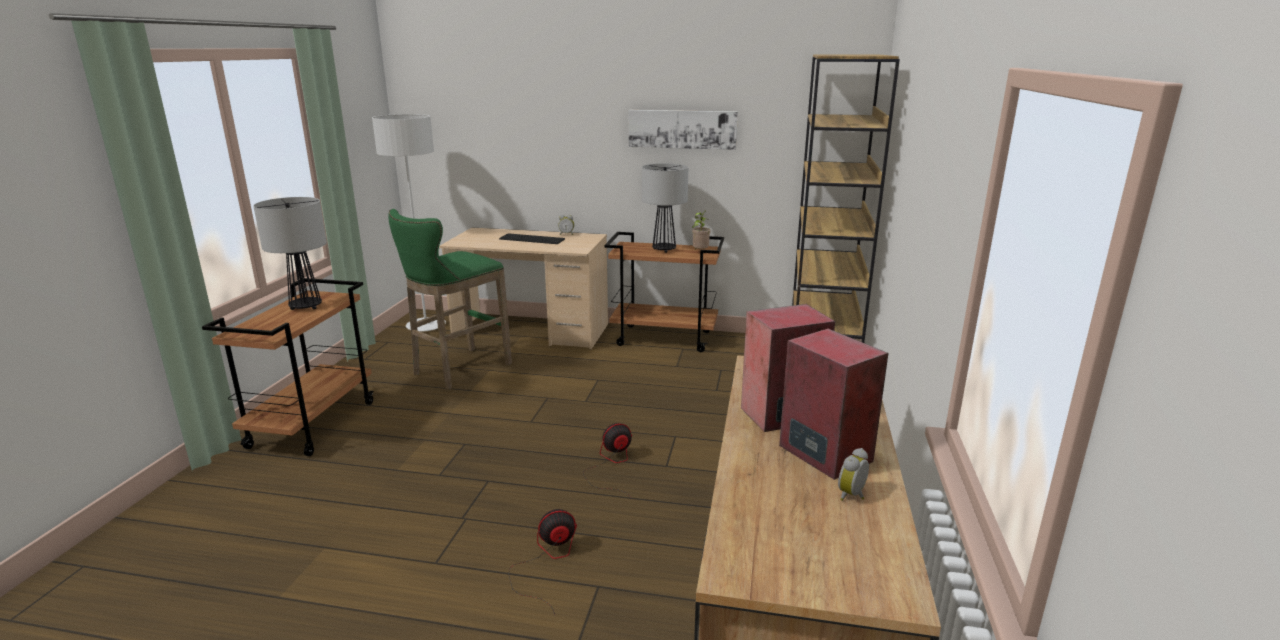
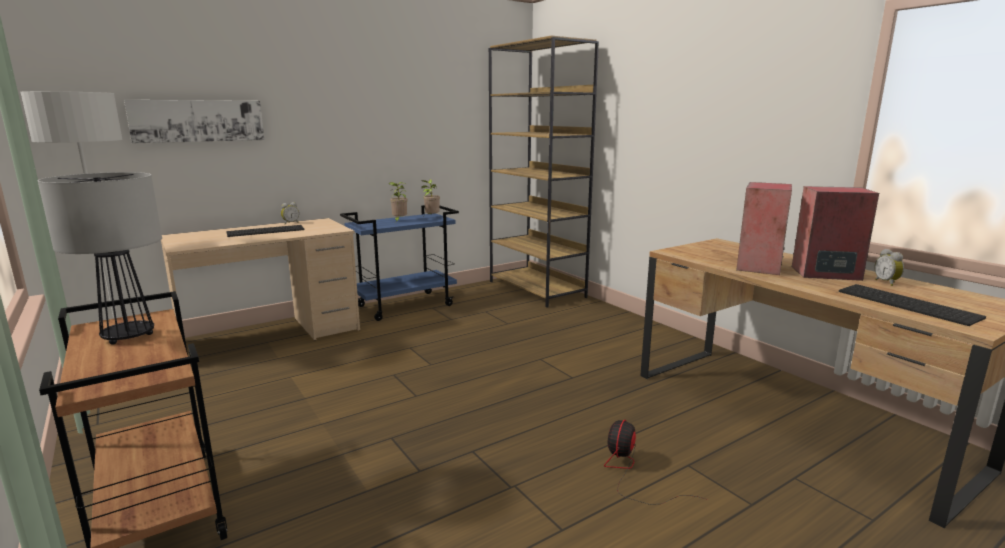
camera: 45 degrees left, 5 degrees down
green stool [388,209,512,390] -> none
fan [583,423,633,500] -> none
brown cart [605,232,724,352] -> blue cart [340,205,459,321]
picture [629,110,738,150] -> picture moved to [124,100,264,143]
table lamp [642,163,688,253] -> potted plant [389,182,408,222]
none -> keyboard [839,284,986,326]

